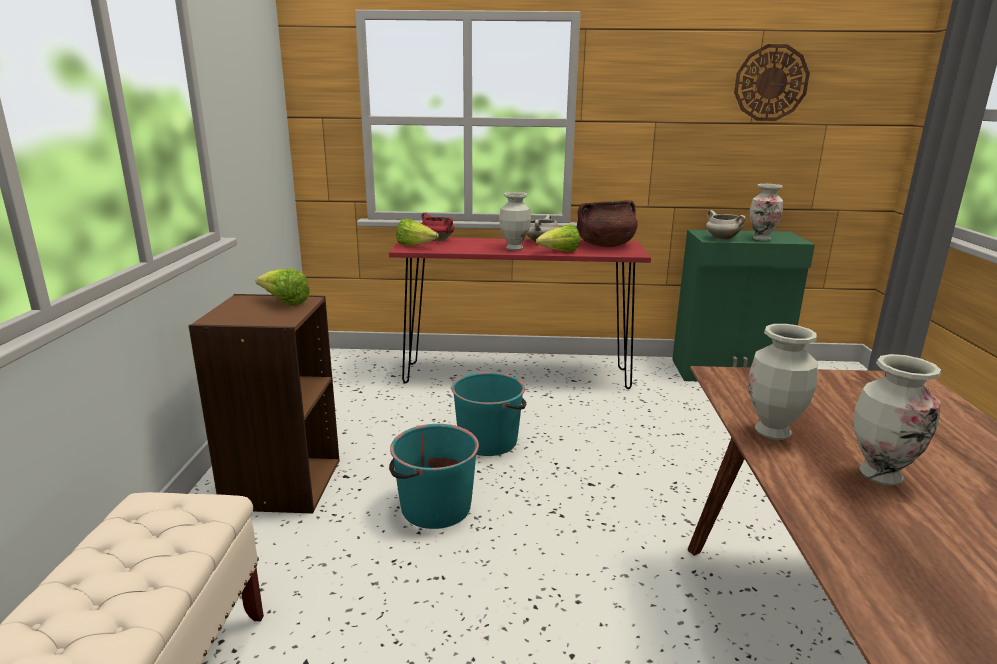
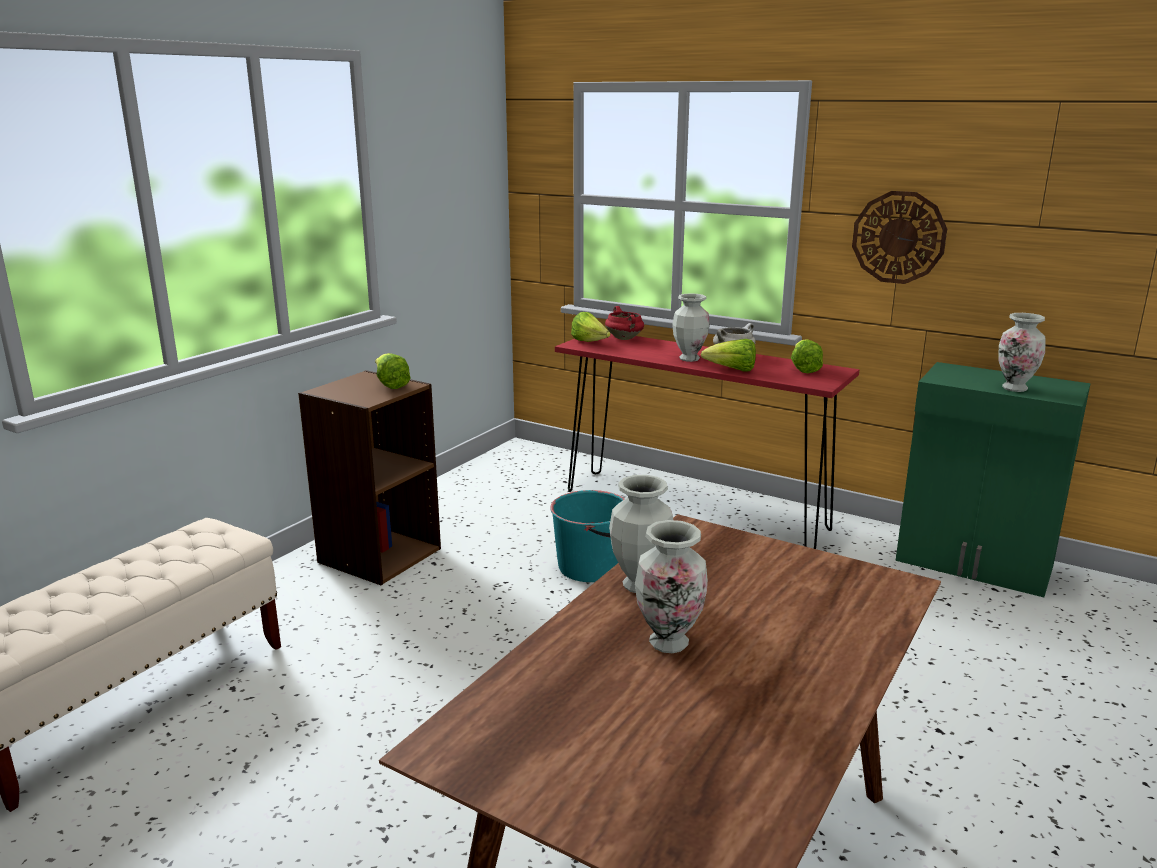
camera: 30 degrees right, 0 degrees up
turquoise bucket [389,424,479,529] -> none
brown cooking pot [577,200,638,247] -> lettuce [791,339,823,373]
white cooking pot [706,210,746,240] -> none
wall clock [734,44,810,121] -> wall clock moved to [852,191,947,284]

